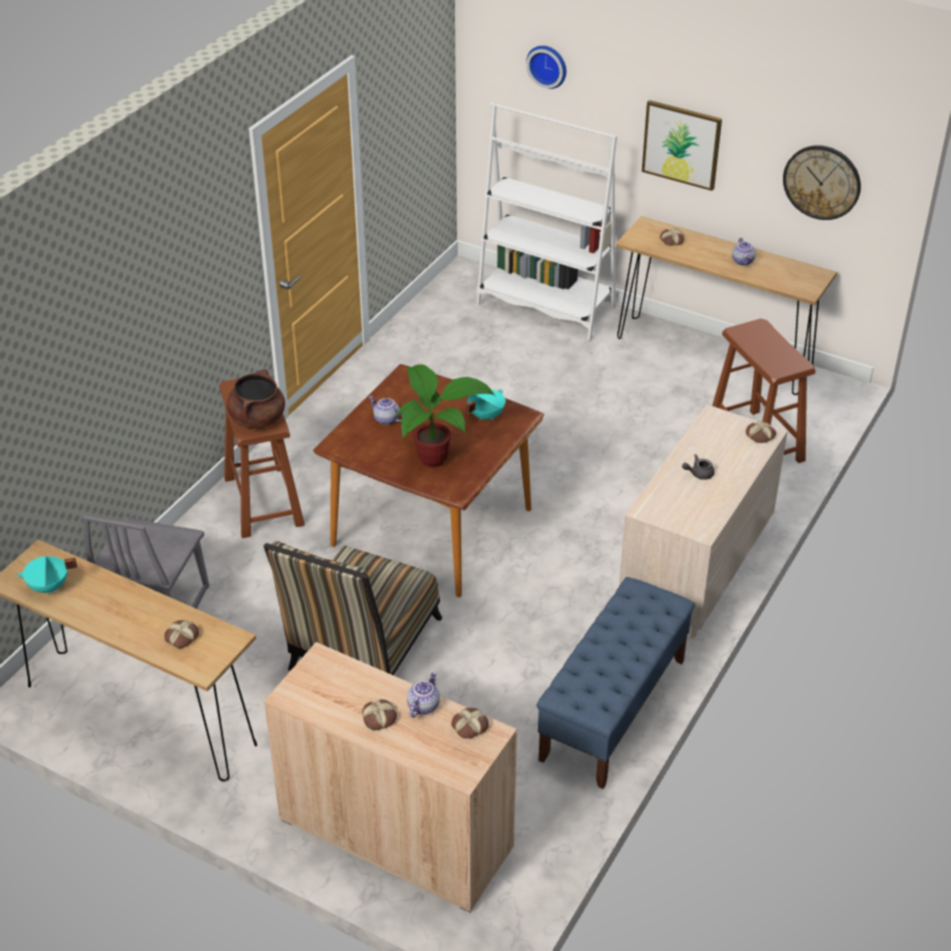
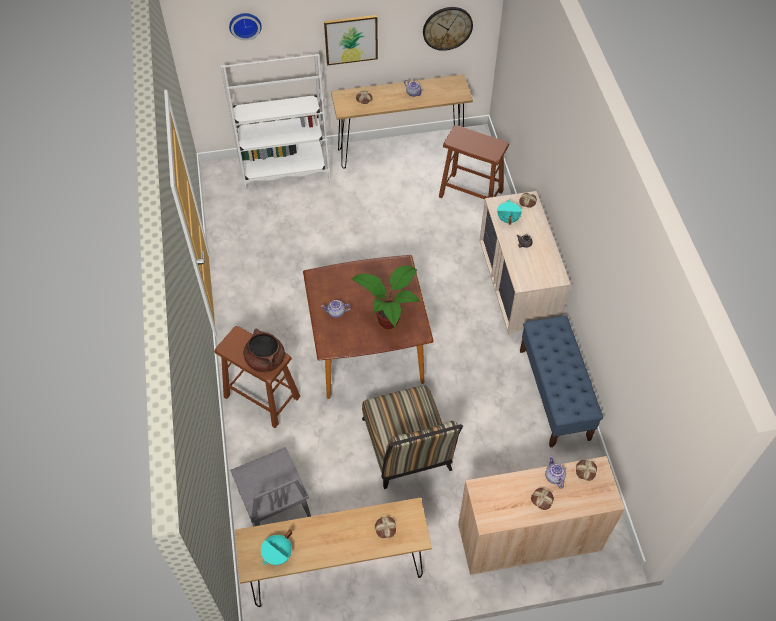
camera: 40 degrees left, 15 degrees up
turquoise cooking pot [466,389,506,420] -> turquoise cooking pot moved to [497,200,522,225]

